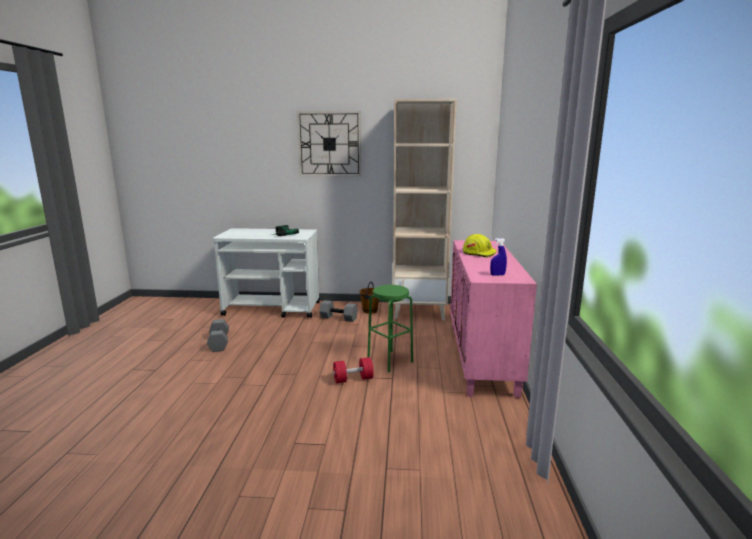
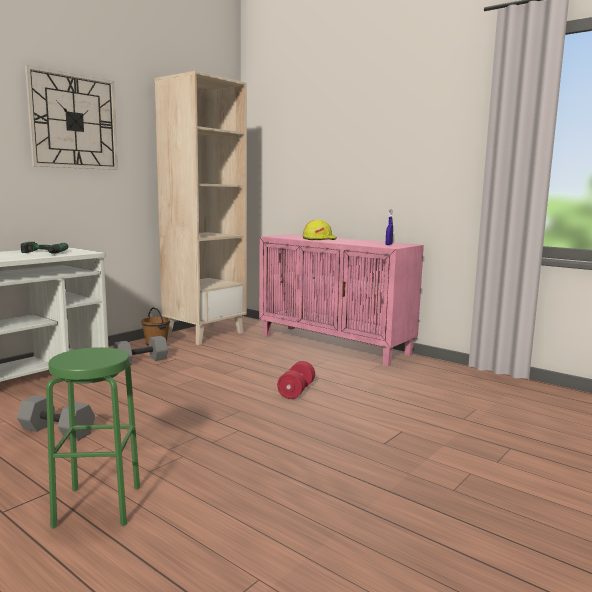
camera: 55 degrees left, 5 degrees down
green stool [368,285,413,372] -> green stool moved to [46,347,140,529]

